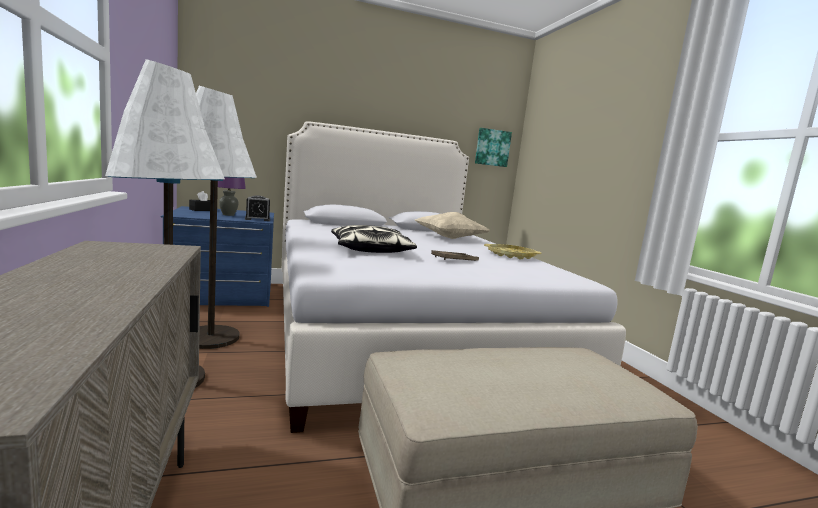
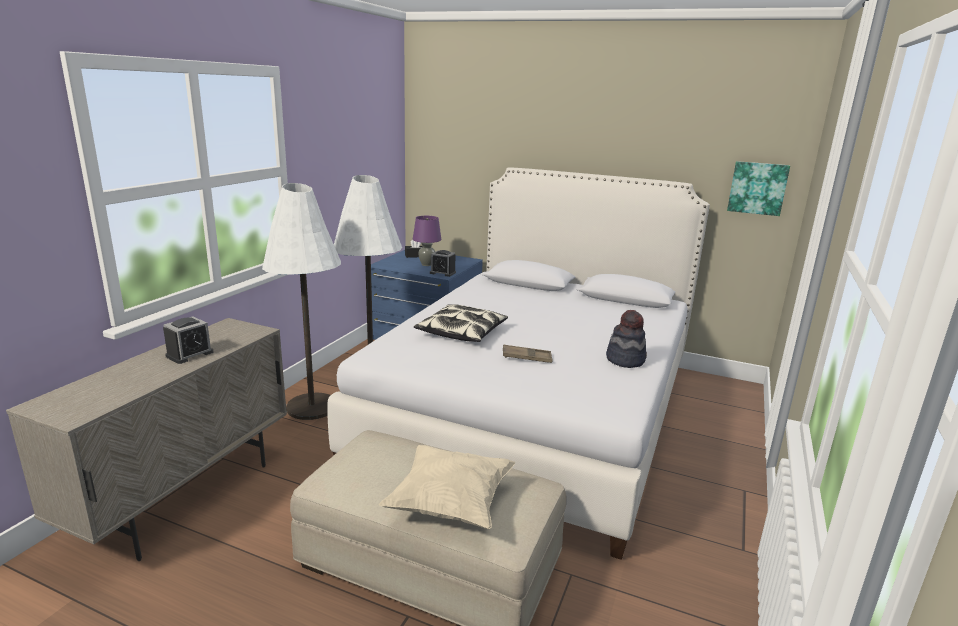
camera: 40 degrees right, 10 degrees up
beige pillow [415,212,490,239] -> beige pillow moved to [379,445,515,529]
yellow tray [484,244,542,259] -> hat [606,310,647,368]
none -> alarm clock [163,316,213,364]

